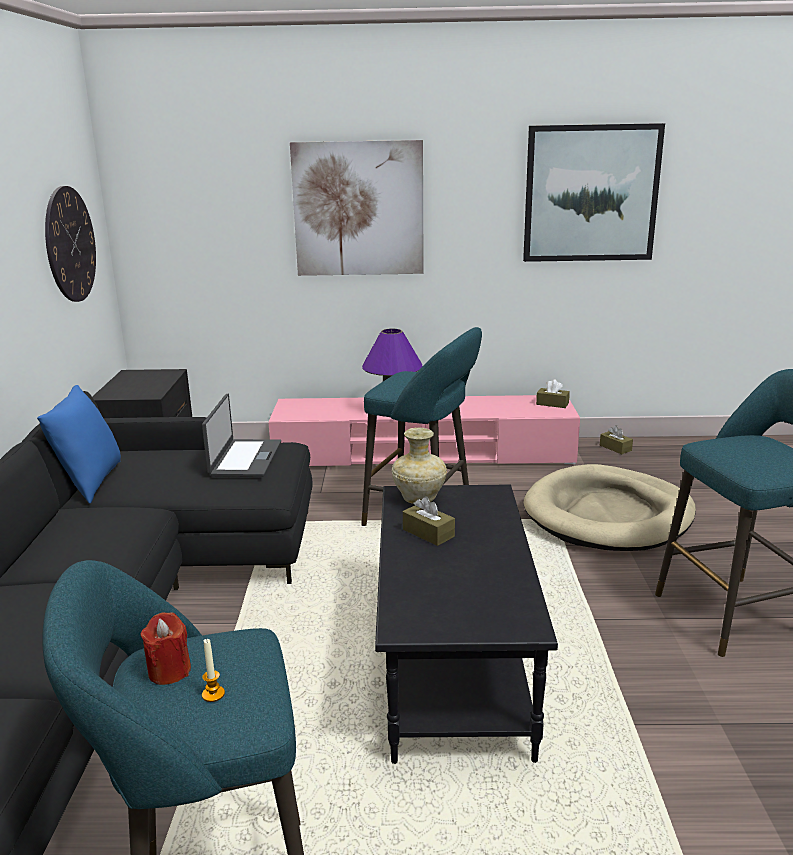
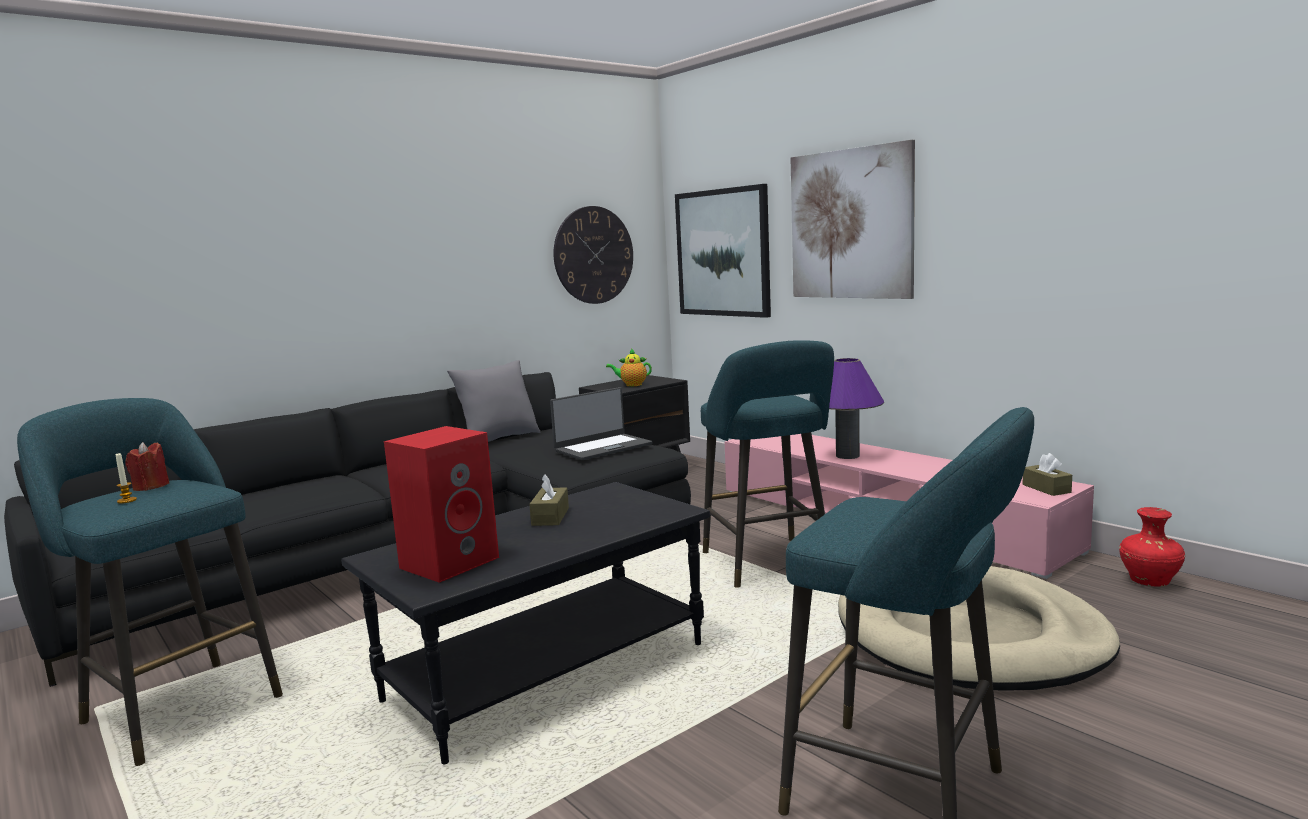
camera: 50 degrees right, 10 degrees down
blue pillow [37,385,121,504] -> grey pillow [447,360,541,442]
beige vase [392,427,447,504] -> none
picture [523,123,665,262] -> picture moved to [675,184,771,318]
brown tissue box [600,425,633,454] -> red vase [1119,507,1185,586]
none -> red speaker [384,426,499,583]
none -> teapot [606,349,652,386]

